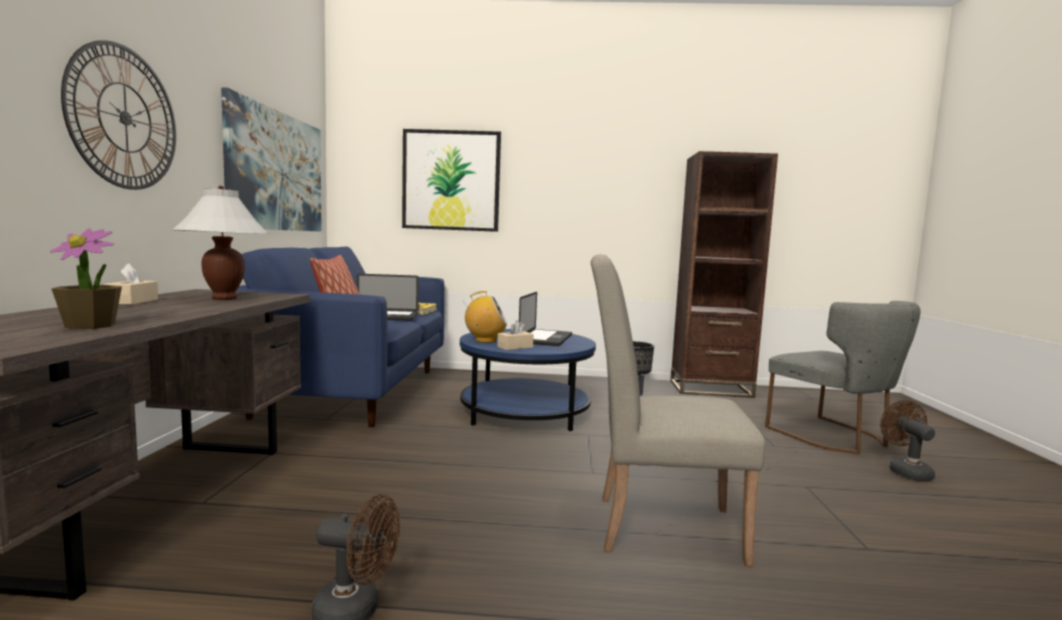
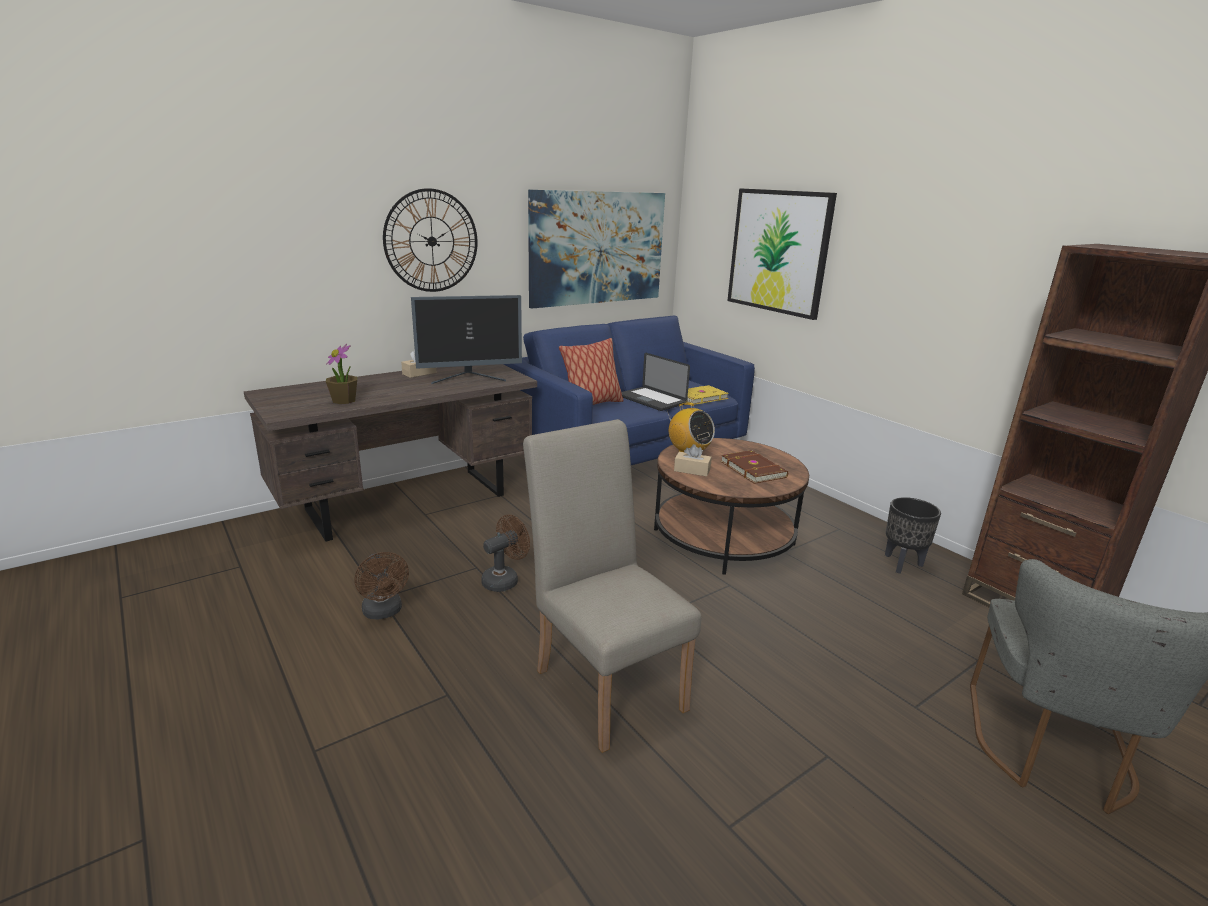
camera: 50 degrees right, 15 degrees up
white table lamp [173,185,268,300] -> monitor [411,295,522,384]
blue coffee table [460,329,596,431] -> brown coffee table [654,438,809,575]
laptop [519,292,572,346] -> brown book [720,450,788,484]
brown fan [880,400,935,481] -> brown fan moved to [481,515,530,592]

